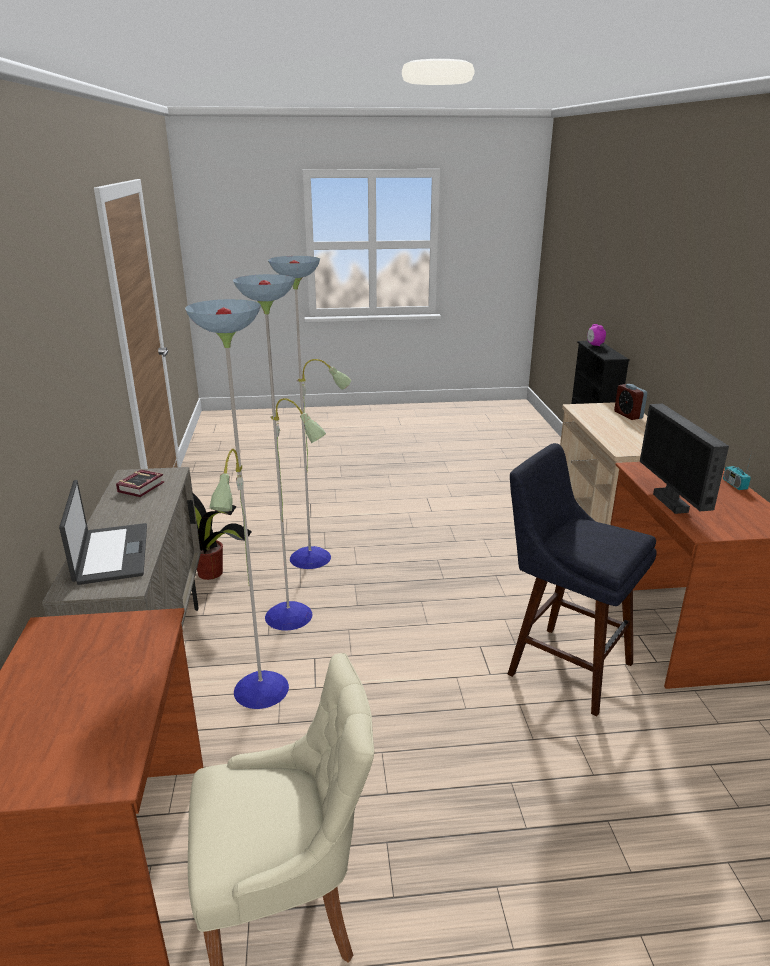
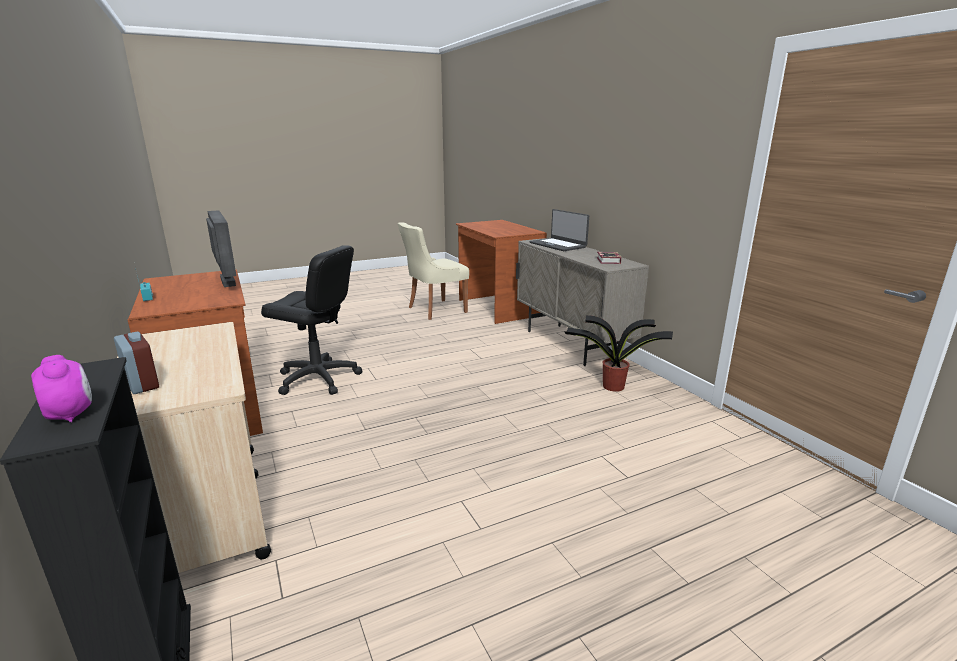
camera: 160 degrees right, 5 degrees down
floor lamp [185,256,351,709] -> none
blue stool [507,443,657,716] -> black office chair [261,245,362,395]

